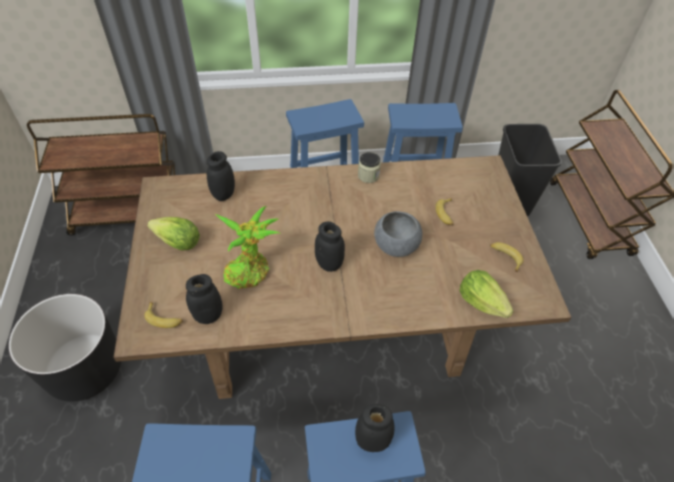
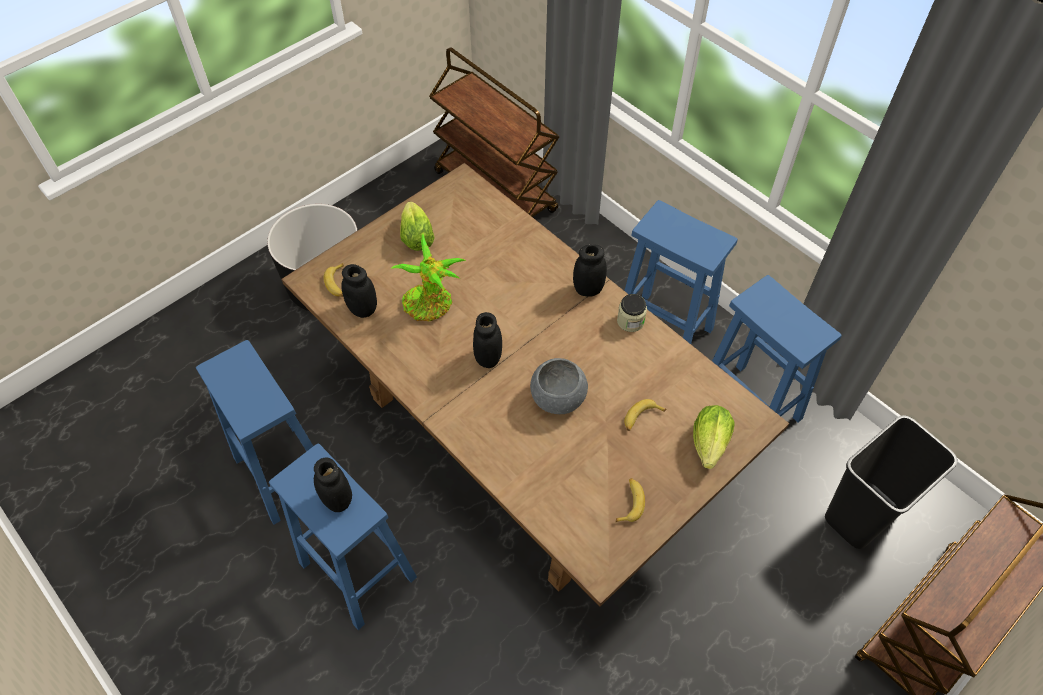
camera: 55 degrees right, 5 degrees up
black jar [207,151,235,201] -> black jar moved to [573,244,607,297]
lettuce [459,270,514,318] -> lettuce moved to [693,405,734,469]

